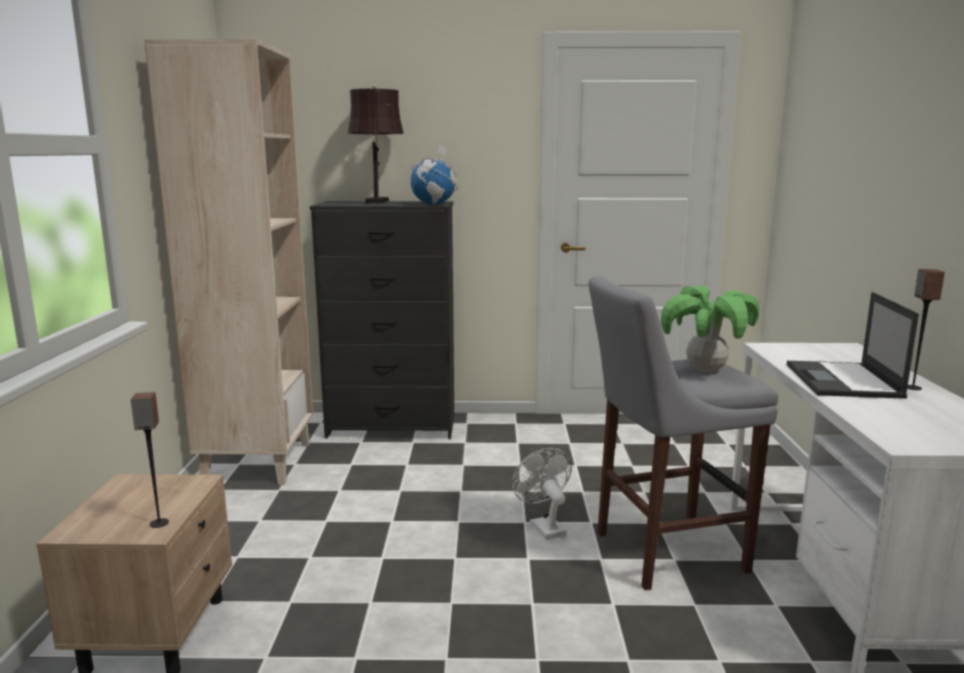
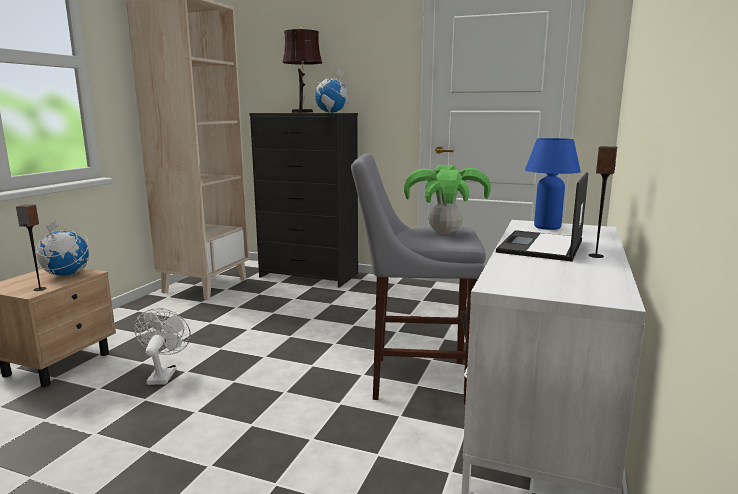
camera: 20 degrees right, 0 degrees up
white fan [512,448,572,540] -> white fan moved to [134,308,190,385]
none -> globe [36,220,89,276]
none -> blue table lamp [525,138,581,230]

